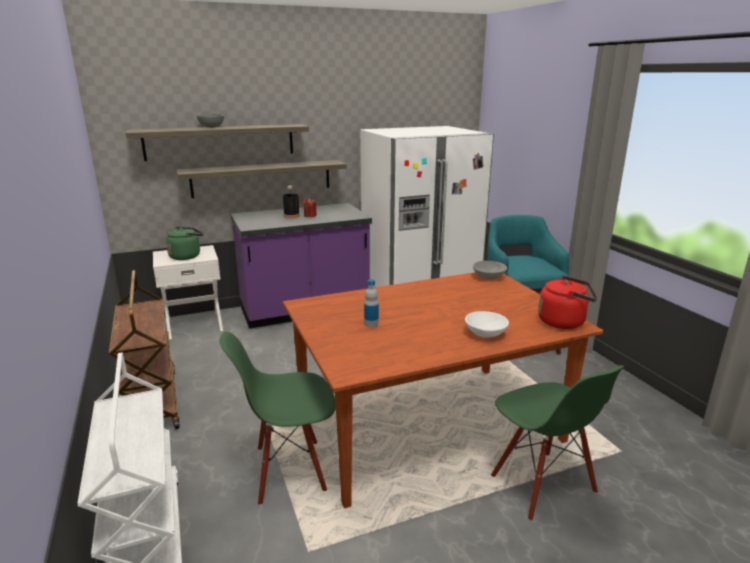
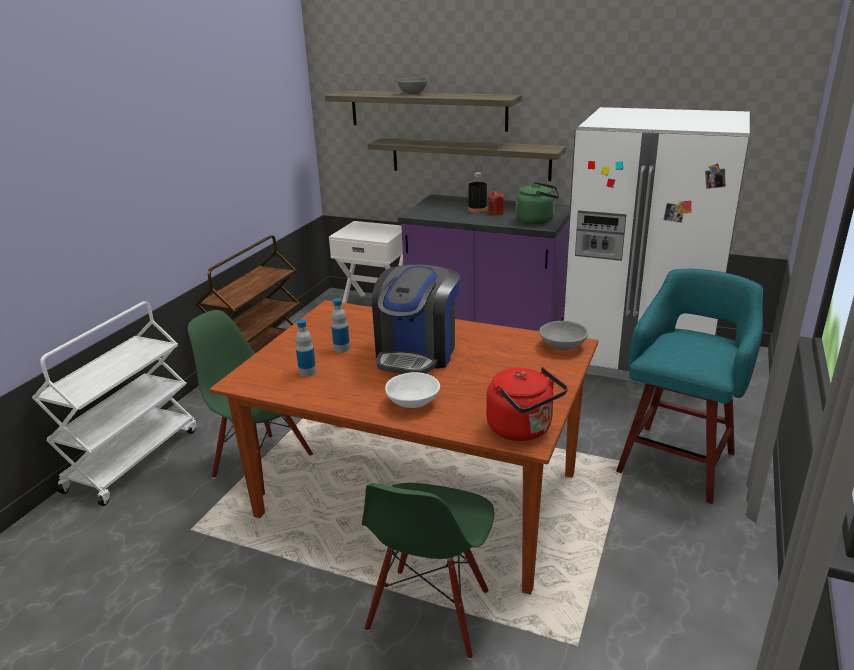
camera: 45 degrees right, 5 degrees up
green kettle [166,227,204,260] -> green kettle moved to [515,182,559,225]
none -> bottle [295,319,316,377]
none -> coffee machine [372,265,460,374]

